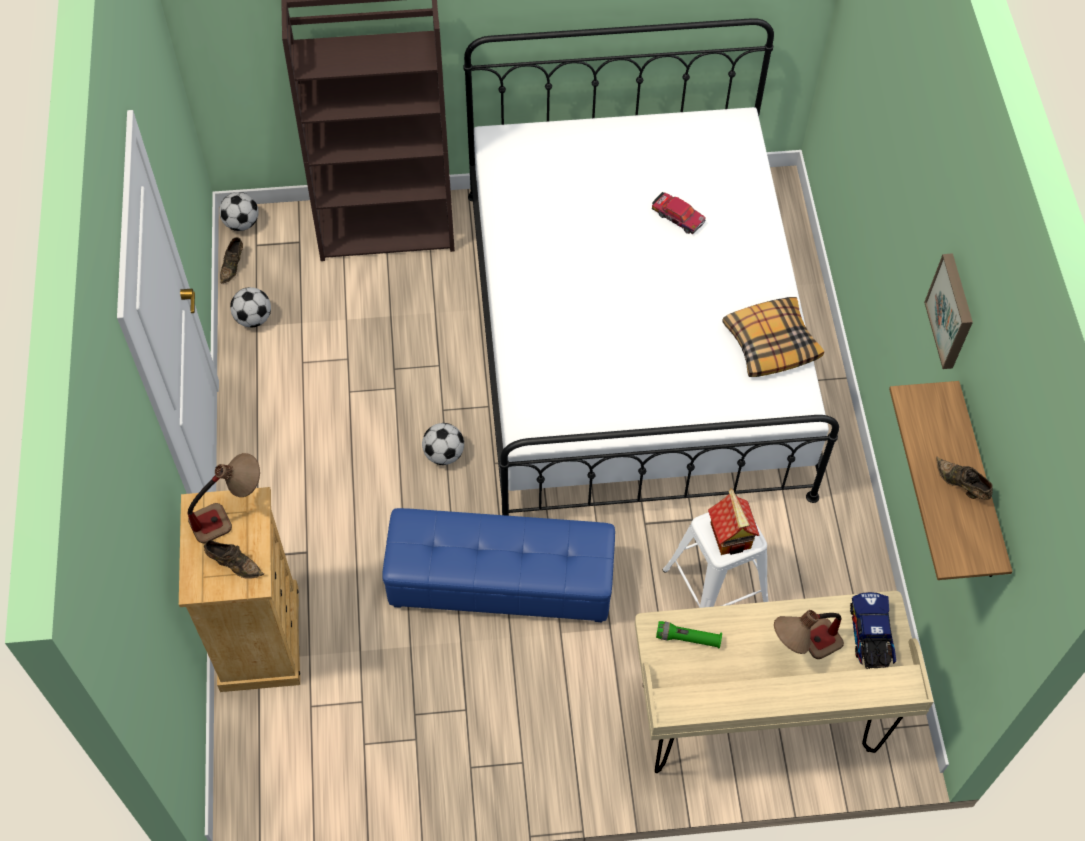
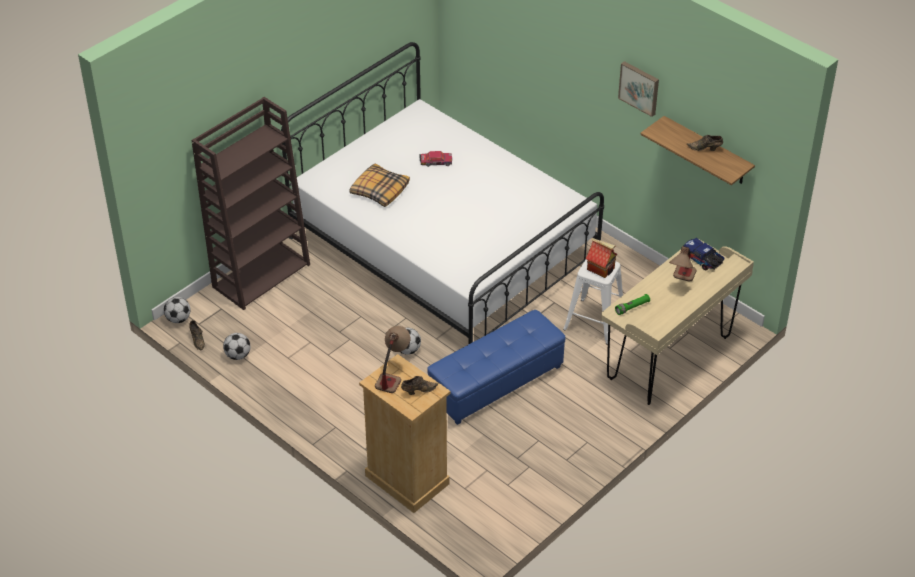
camera: 40 degrees left, 15 degrees down
pillow [722,297,824,377] -> pillow moved to [350,163,410,207]

